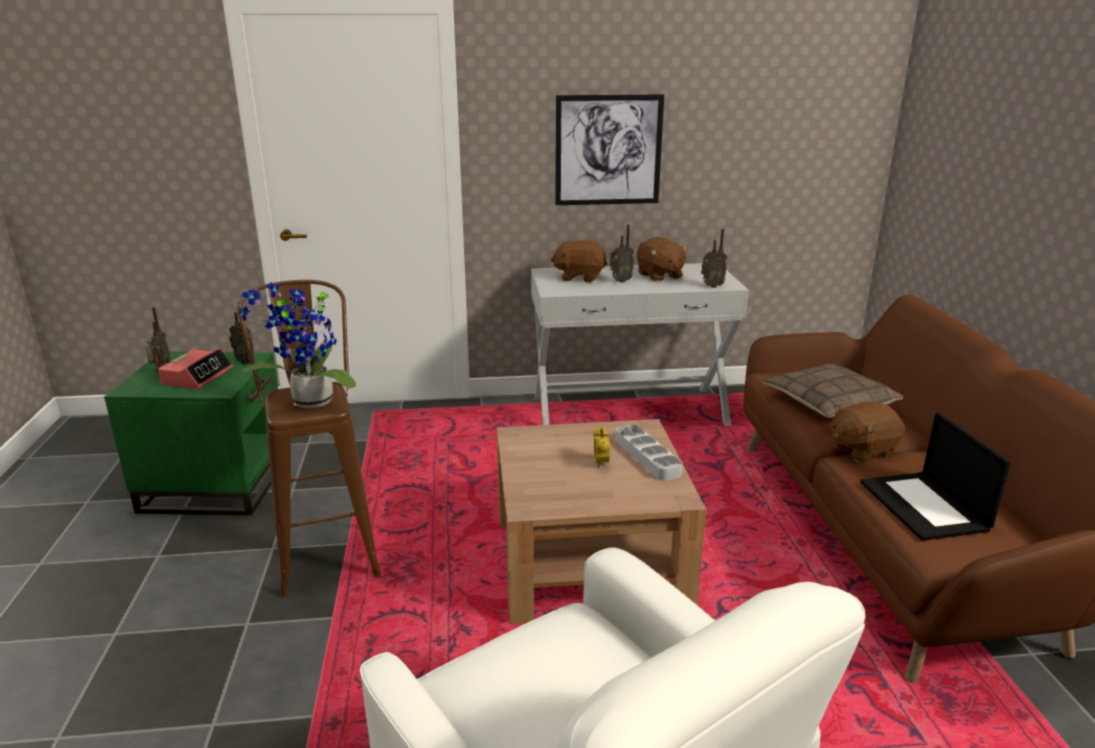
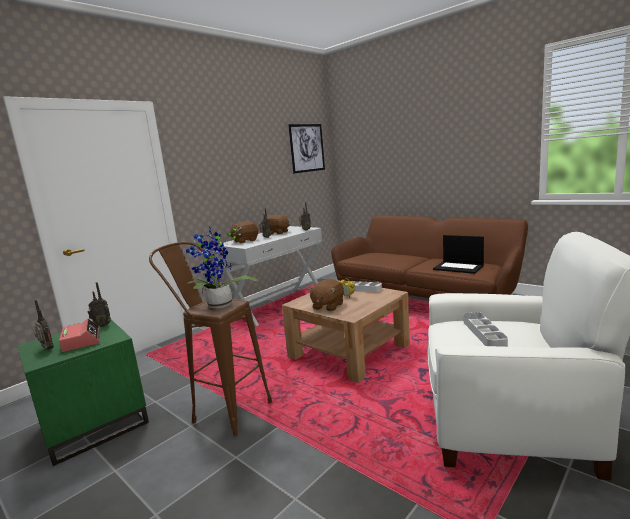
camera: 40 degrees left, 10 degrees down
picture [555,94,664,205] -> picture moved to [288,124,325,174]
pillow [761,363,903,418] -> none
brown plush toy [831,402,905,463] -> brown plush toy moved to [308,279,344,311]
none -> grey tray [464,312,508,347]

